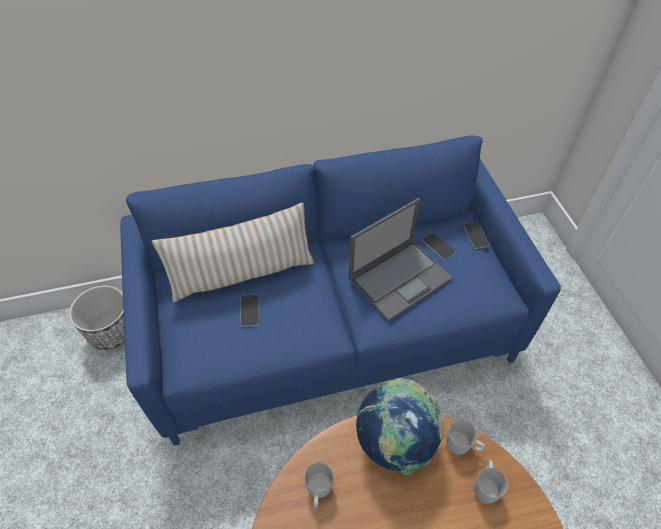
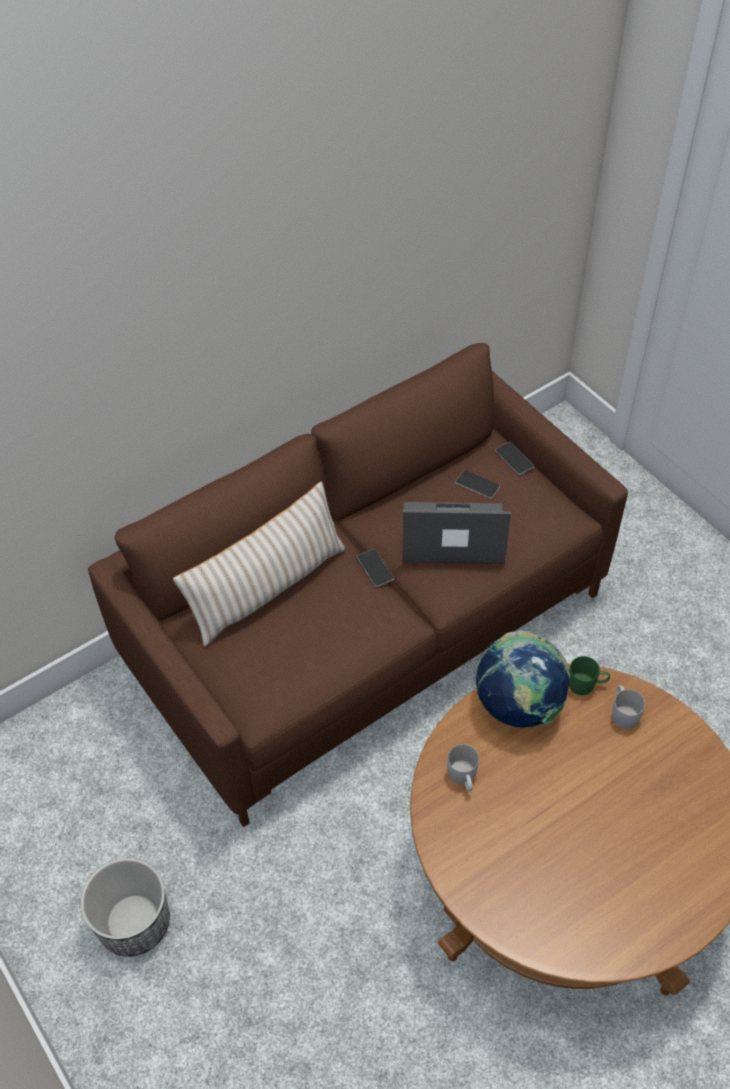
camera: 20 degrees left, 0 degrees up
planter [69,285,125,350] -> planter moved to [81,858,170,957]
blue sofa [120,136,561,446] -> brown sofa [88,343,628,827]
phone [241,294,259,327] -> phone moved to [357,549,394,587]
laptop [348,198,453,321] -> laptop turned 120 degrees counterclockwise [402,502,511,564]
white mug [446,420,485,455] -> green mug [569,656,610,695]

